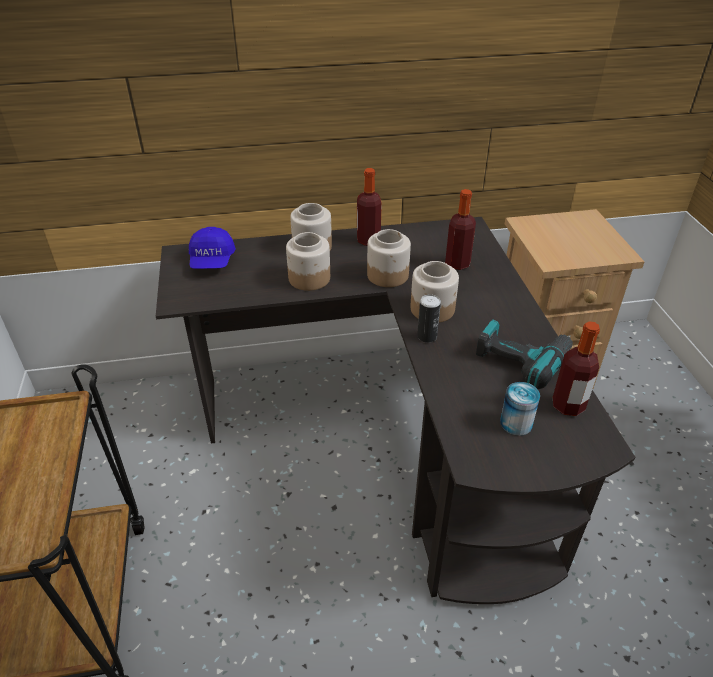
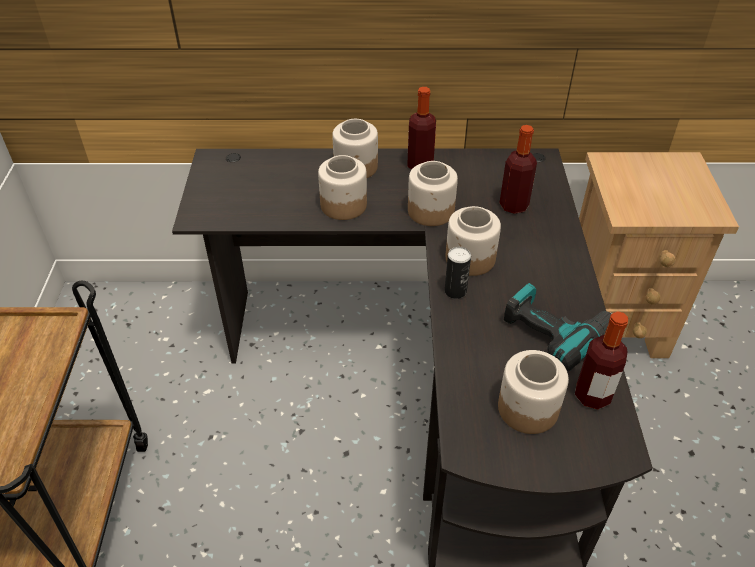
camera: 10 degrees right, 5 degrees up
blue cap [189,227,236,269] -> none
can [500,382,540,436] -> jar [498,350,569,434]

